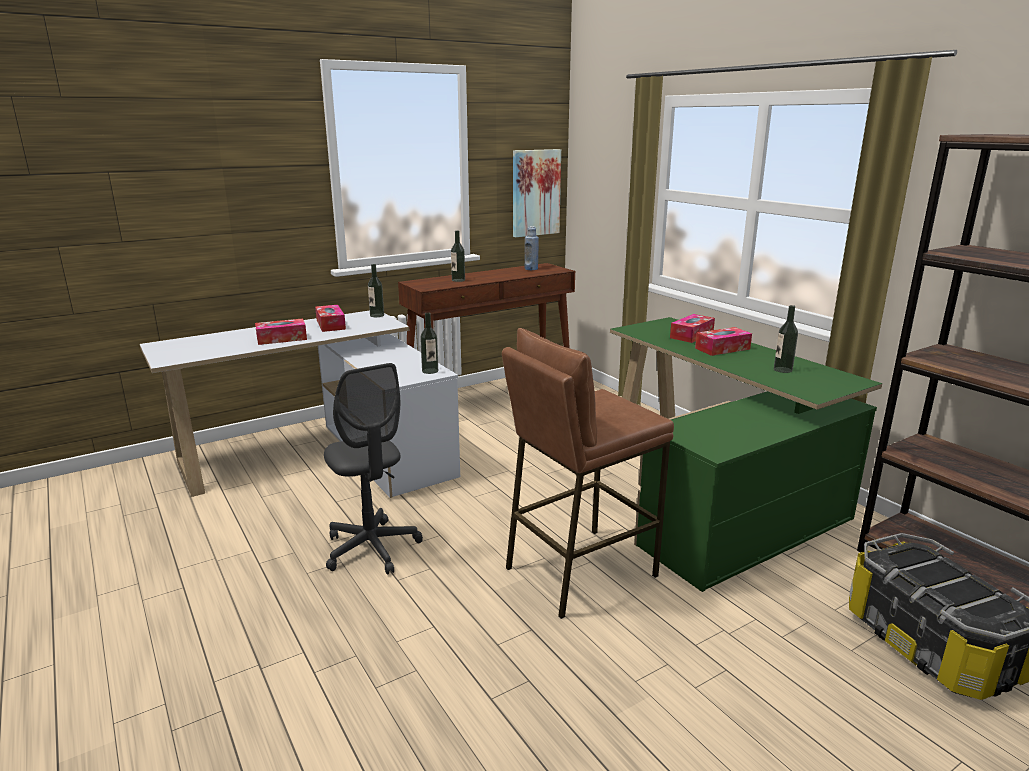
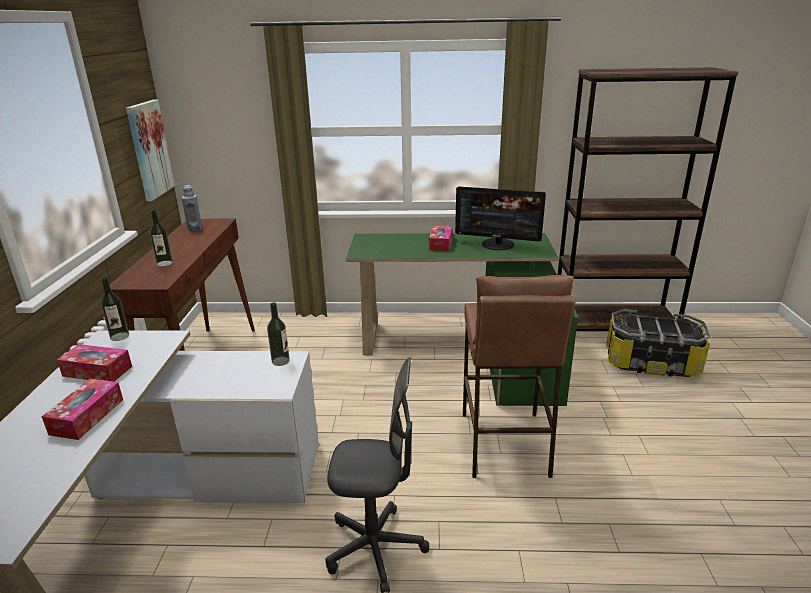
camera: 55 degrees left, 5 degrees up
tissue box [670,314,715,343] -> none
bottle [774,305,798,373] -> monitor [455,186,546,250]

